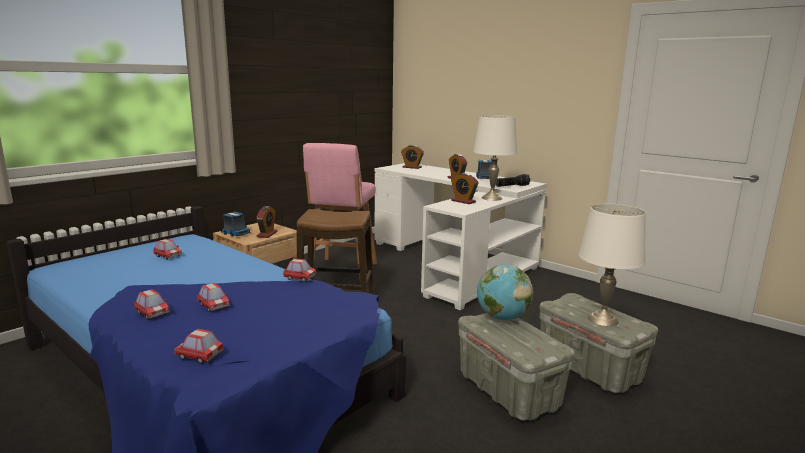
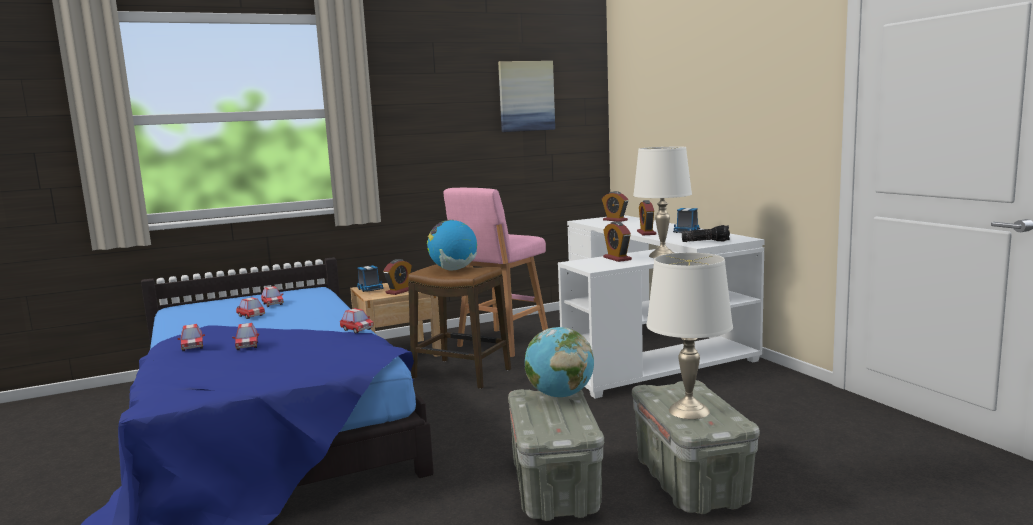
camera: 25 degrees right, 5 degrees down
toy car [174,329,224,364] -> toy car moved to [236,297,265,319]
none -> globe [427,220,477,271]
none -> picture [498,61,555,132]

